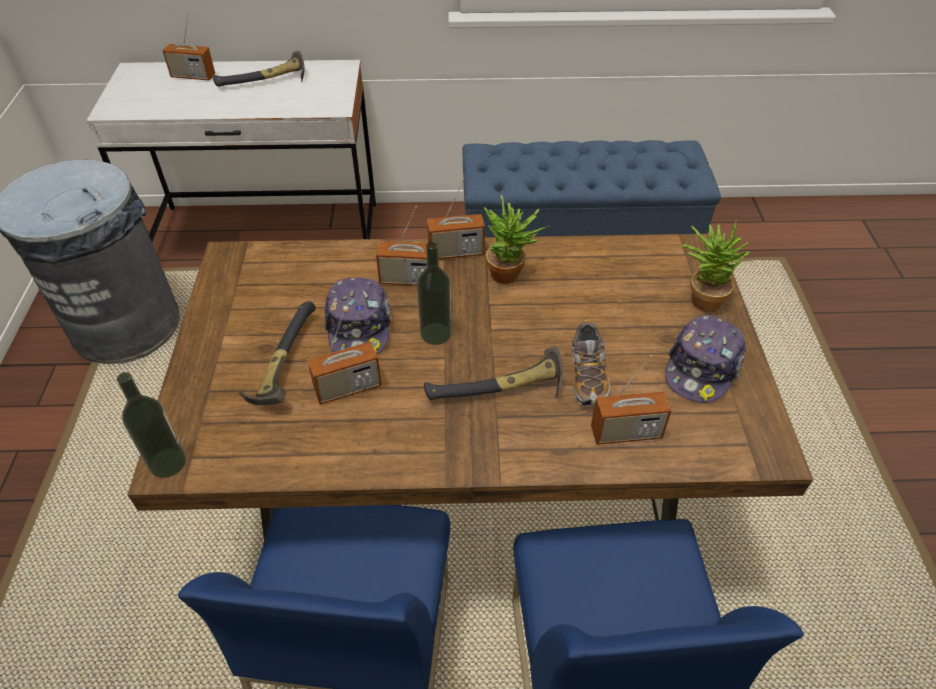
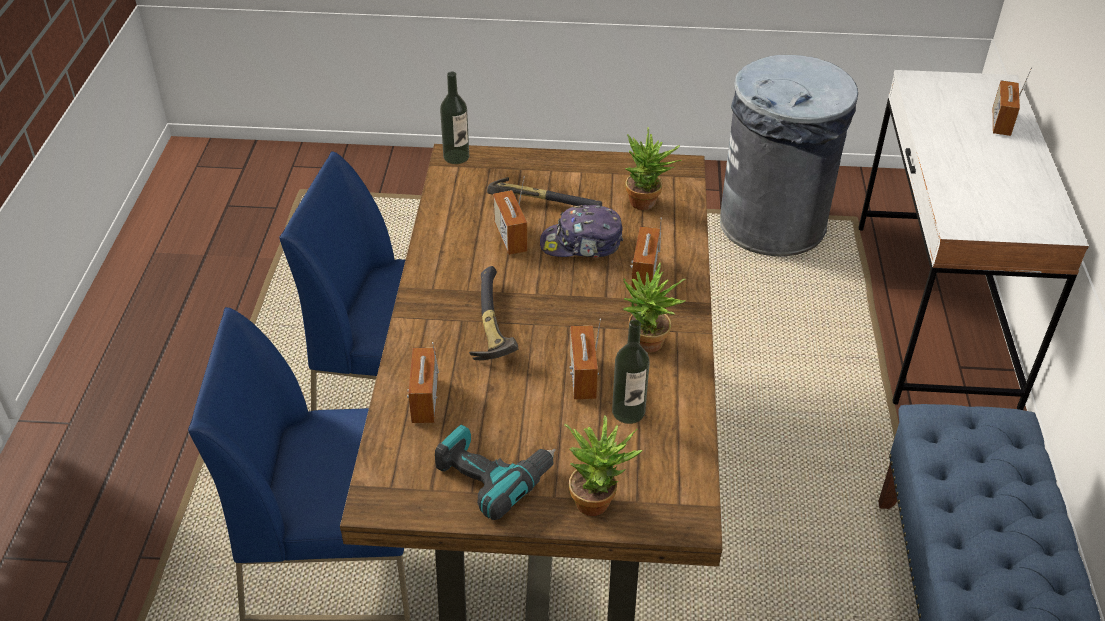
camera: 95 degrees right, 5 degrees down
hammer [213,51,305,87] -> none
bottle [417,242,452,345] -> bottle moved to [612,320,650,424]
radio [427,178,485,259] -> radio moved to [570,319,601,399]
shoe [572,319,610,407] -> none
cap [665,315,746,403] -> power drill [435,425,556,520]
none -> potted plant [625,127,682,210]

